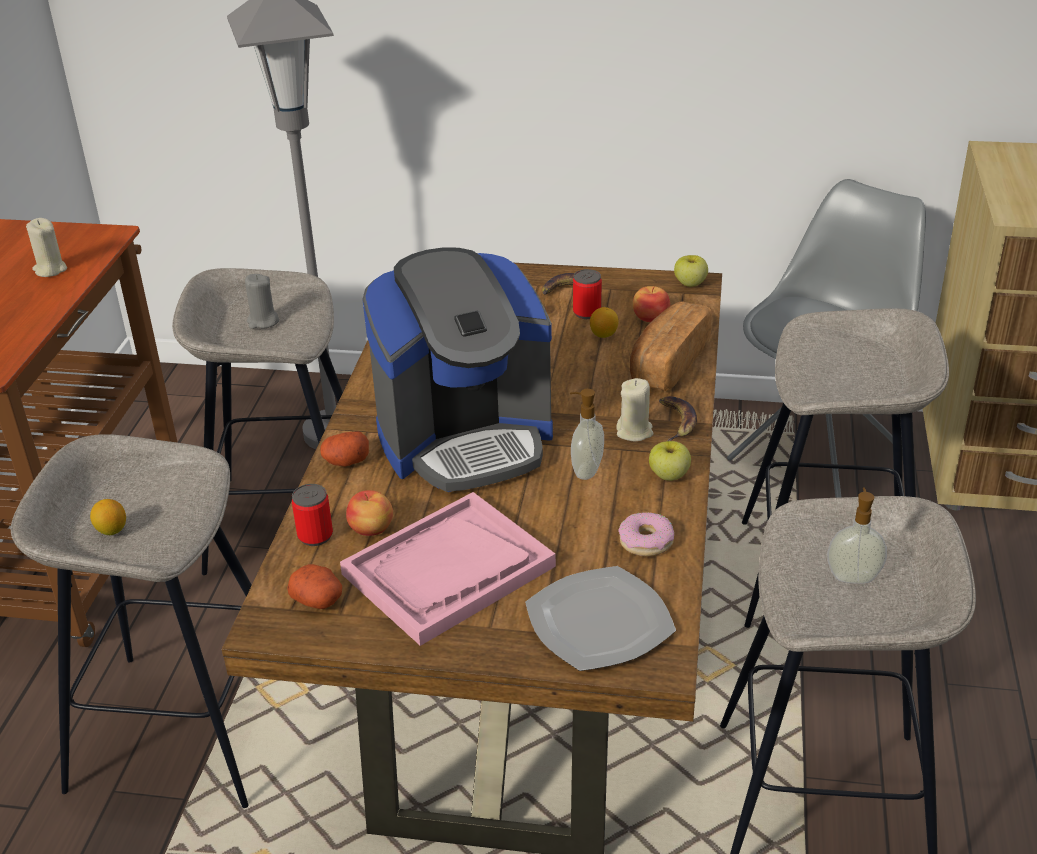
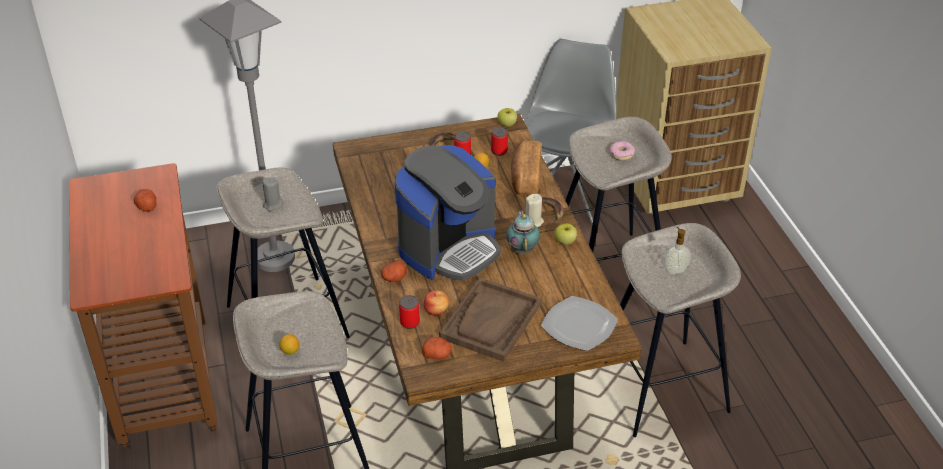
camera: 25 degrees left, 5 degrees up
beige candle [26,218,67,277] -> potato [134,189,156,212]
pink tray [340,492,556,646] -> brown tray [439,277,541,362]
soap dispenser [570,389,604,480] -> teapot [506,210,540,255]
donut [618,512,674,556] -> donut moved to [610,141,635,160]
apple [633,286,670,322] -> can [491,127,508,156]

